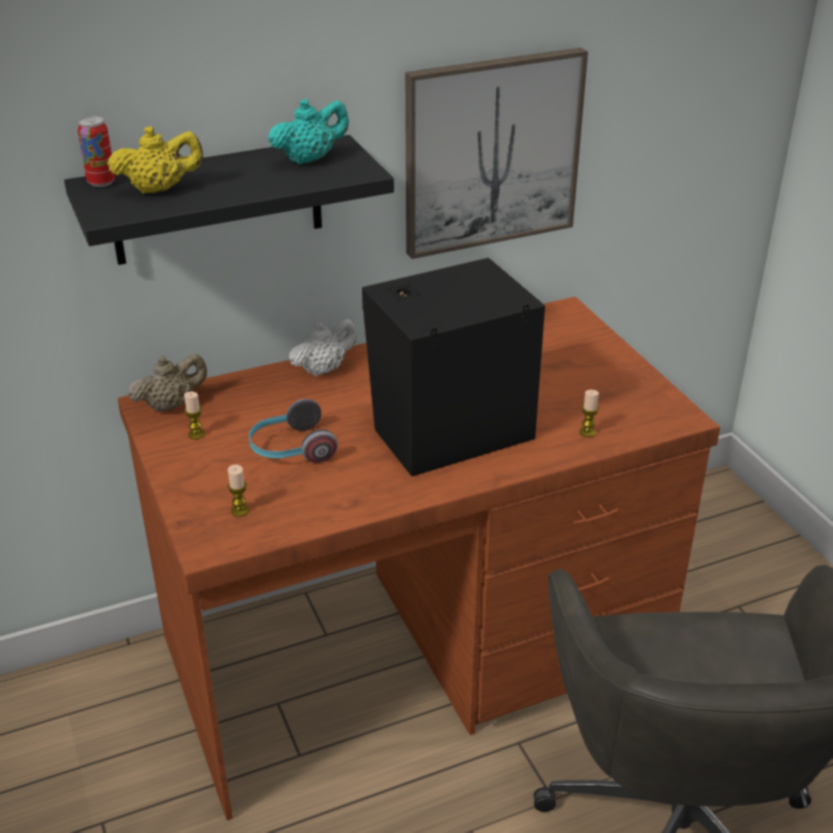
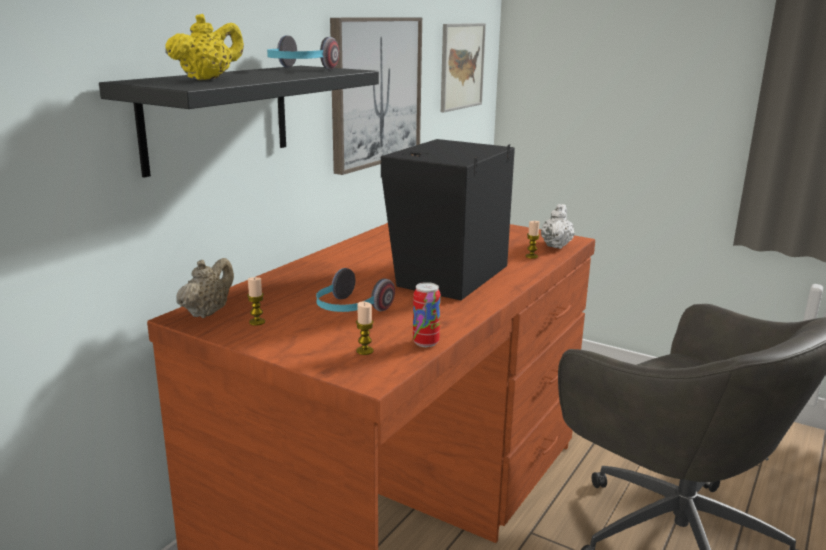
camera: 35 degrees left, 15 degrees down
can [78,116,115,187] -> can moved to [413,282,441,347]
turquoise teapot [268,99,349,164] -> headphones [267,35,339,70]
white teapot [289,318,357,376] -> white teapot moved to [541,204,574,249]
none -> picture [441,23,486,112]

